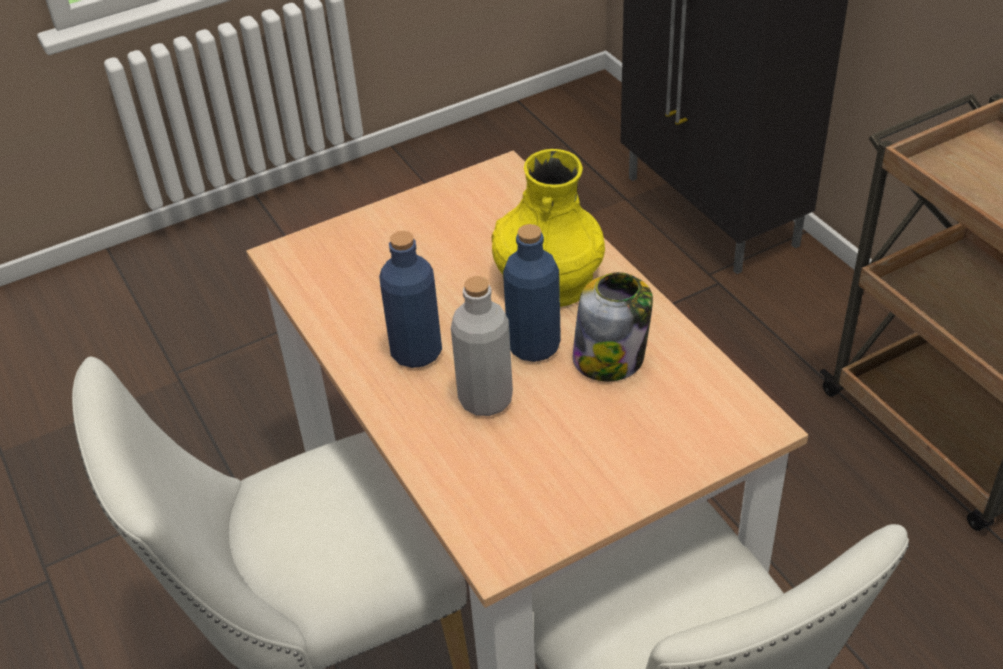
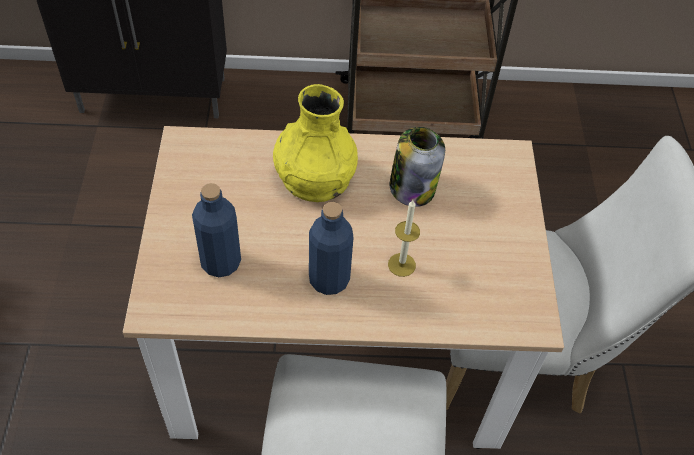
camera: 65 degrees left, 10 degrees up
grey bottle [451,276,513,416] -> candle [388,200,420,277]
blue bottle [503,224,561,362] -> blue bottle moved to [192,183,241,277]

